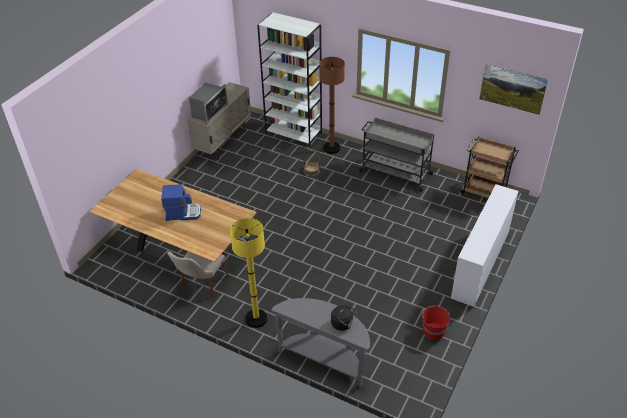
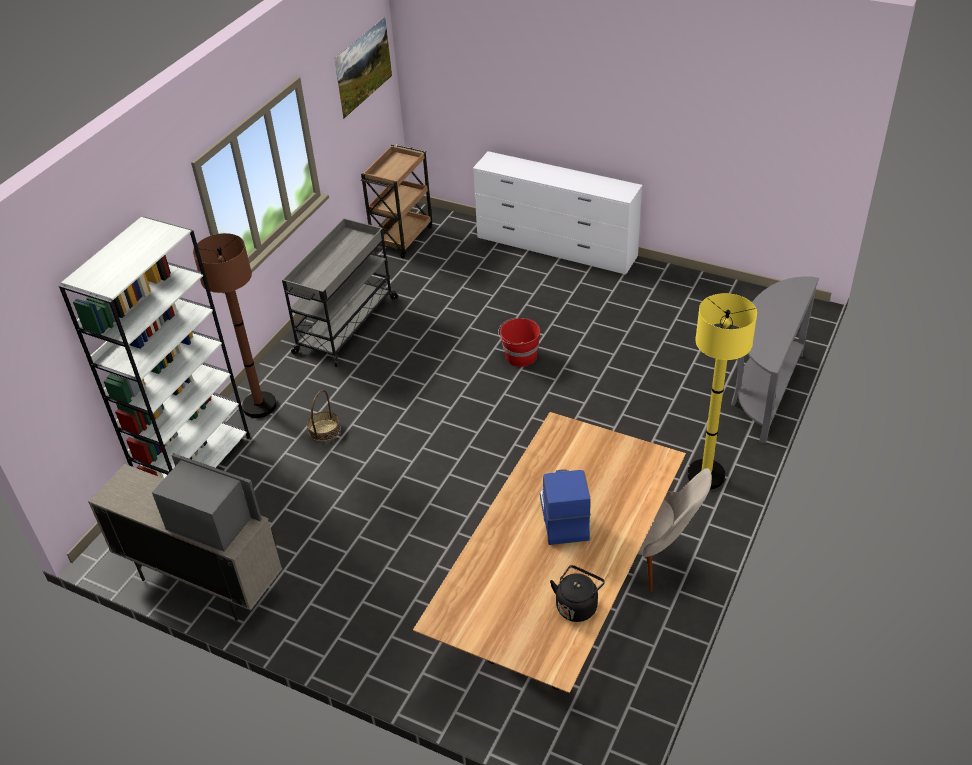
camera: 90 degrees left, 0 degrees up
black kettle [331,305,357,331] -> black kettle moved to [550,565,605,622]
red bucket [422,306,450,340] -> red bucket moved to [498,317,540,367]

